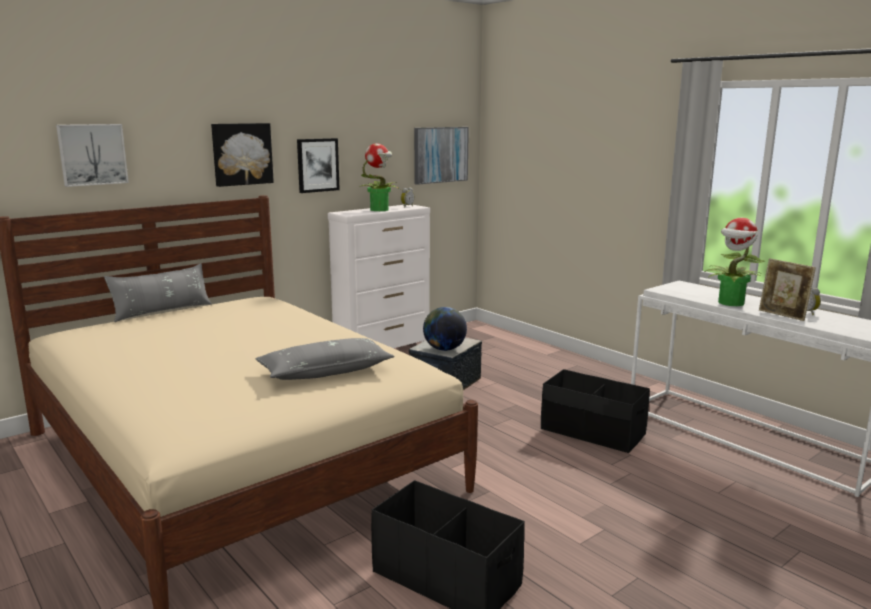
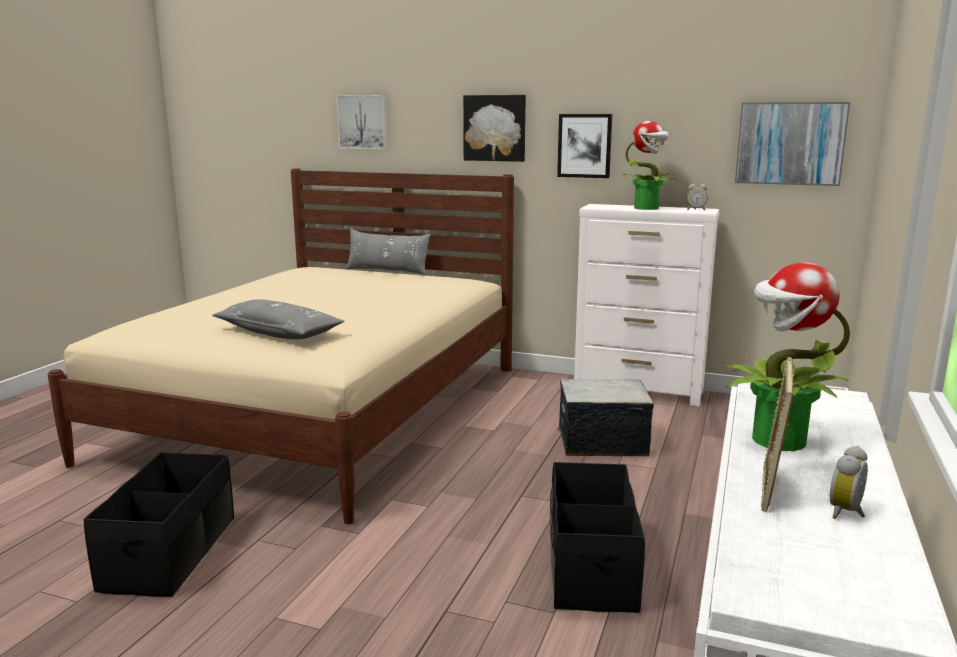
camera: 60 degrees right, 0 degrees up
globe [423,307,467,351] -> none

